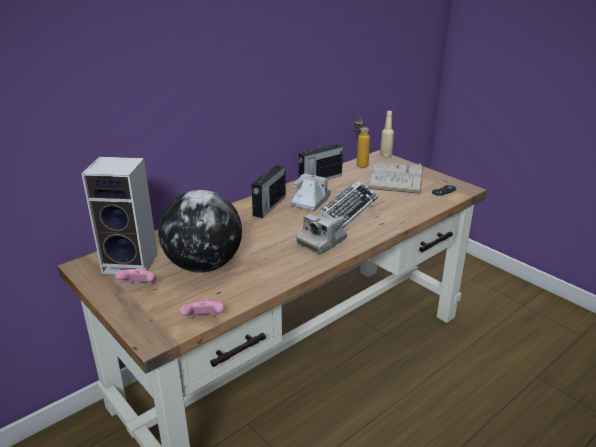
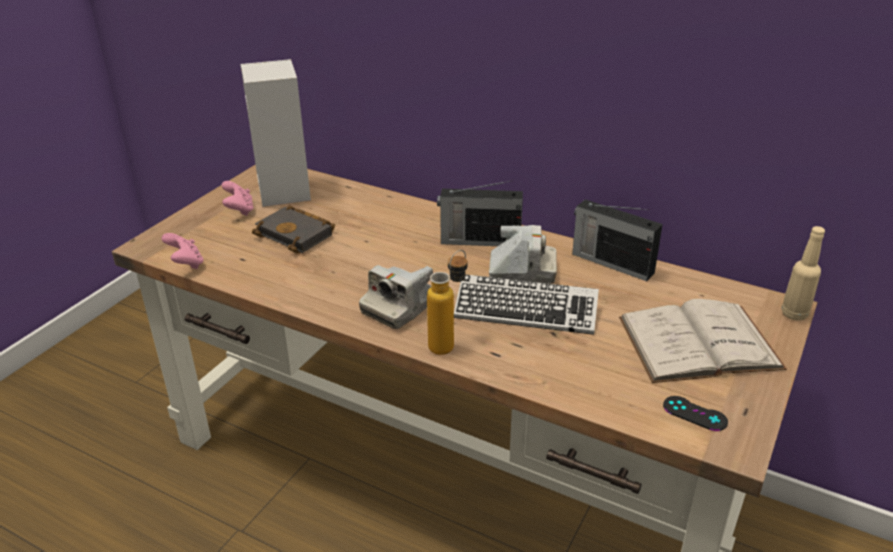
camera: 70 degrees right, 5 degrees up
globe [158,190,242,273] -> black book [252,206,335,254]
camera [296,214,347,254] -> camera turned 75 degrees counterclockwise [359,265,433,329]
bottle [355,117,370,168] -> bottle moved to [427,250,467,355]

